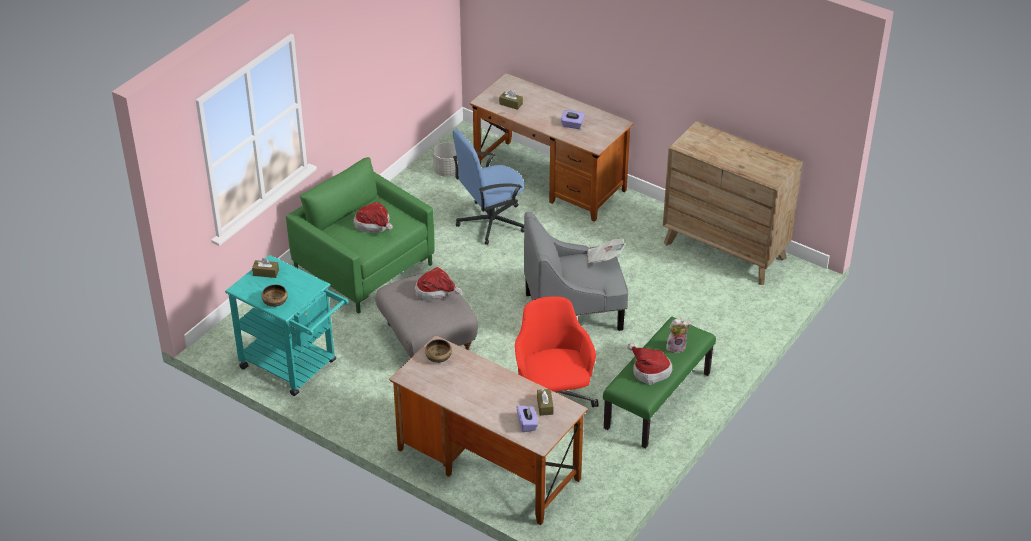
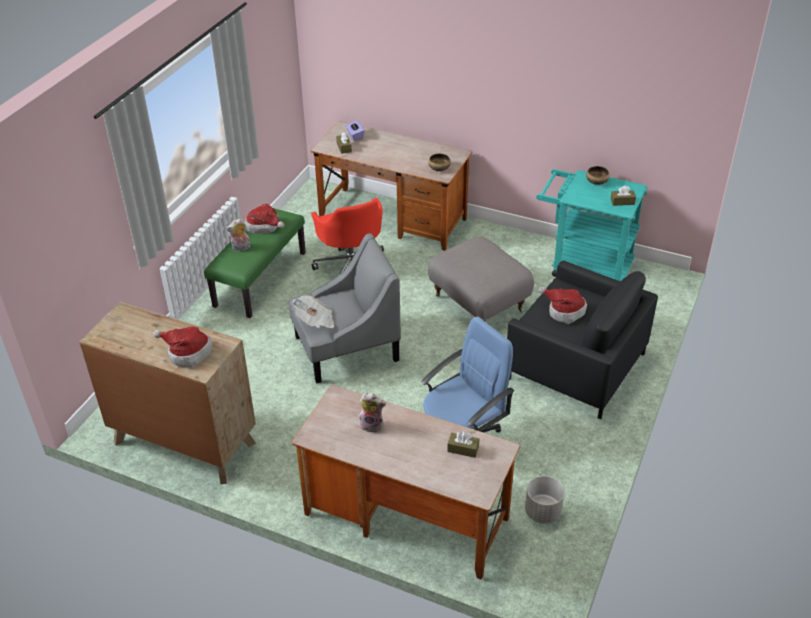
camera: 170 degrees right, 0 degrees up
green armchair [286,157,434,314] -> black armchair [507,260,658,419]
hat [415,267,461,301] -> hat moved to [153,327,212,368]
purple tissue box [561,110,585,129] -> plush toy [359,393,386,433]

